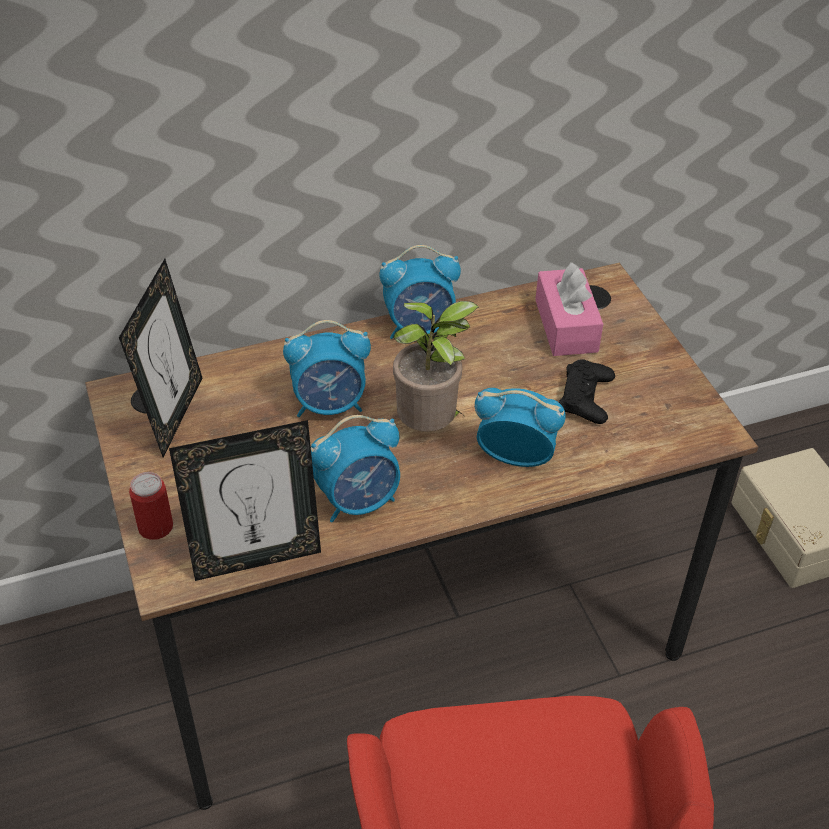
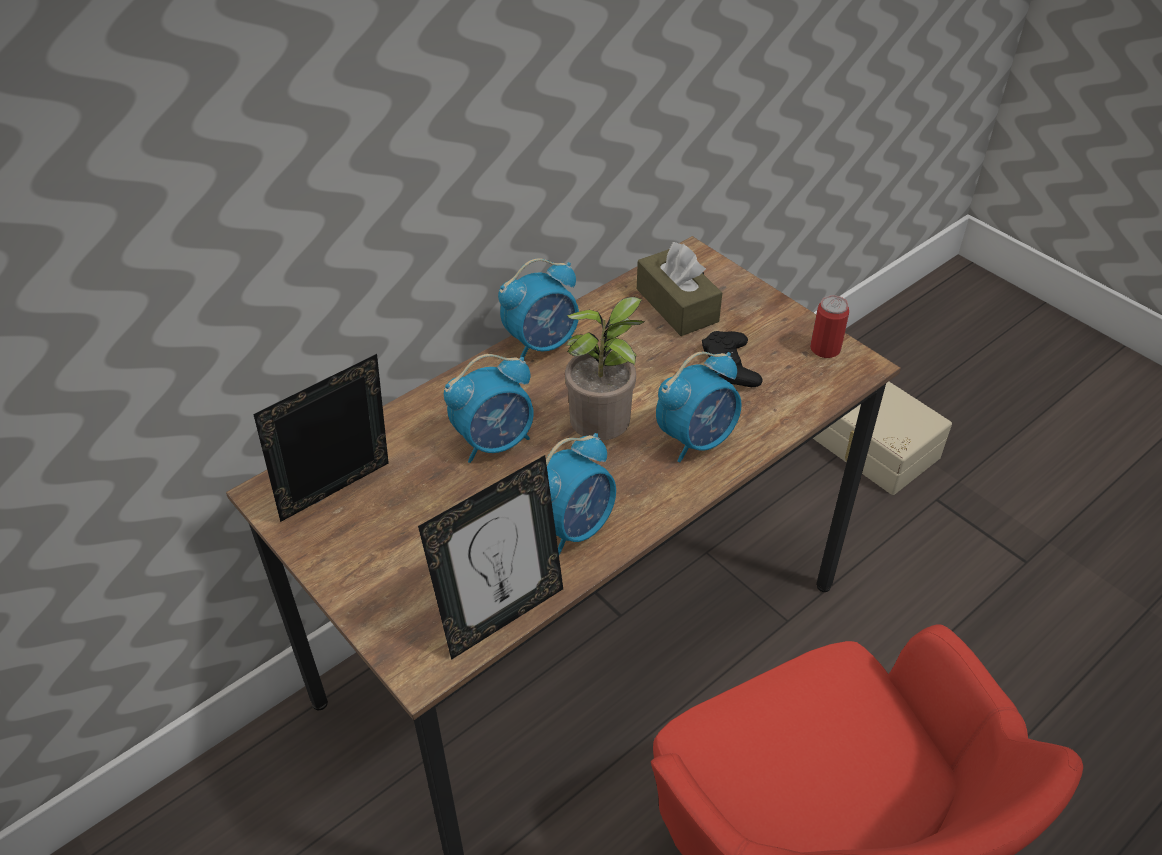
camera: 20 degrees left, 0 degrees up
picture frame [119,259,202,457] -> picture frame turned 120 degrees counterclockwise [253,354,389,522]
can [129,472,173,540] -> can moved to [810,295,849,358]
alarm clock [475,388,566,467] -> alarm clock turned 150 degrees clockwise [656,352,742,462]
pink tissue box [535,262,603,356] -> brown tissue box [637,242,722,336]

